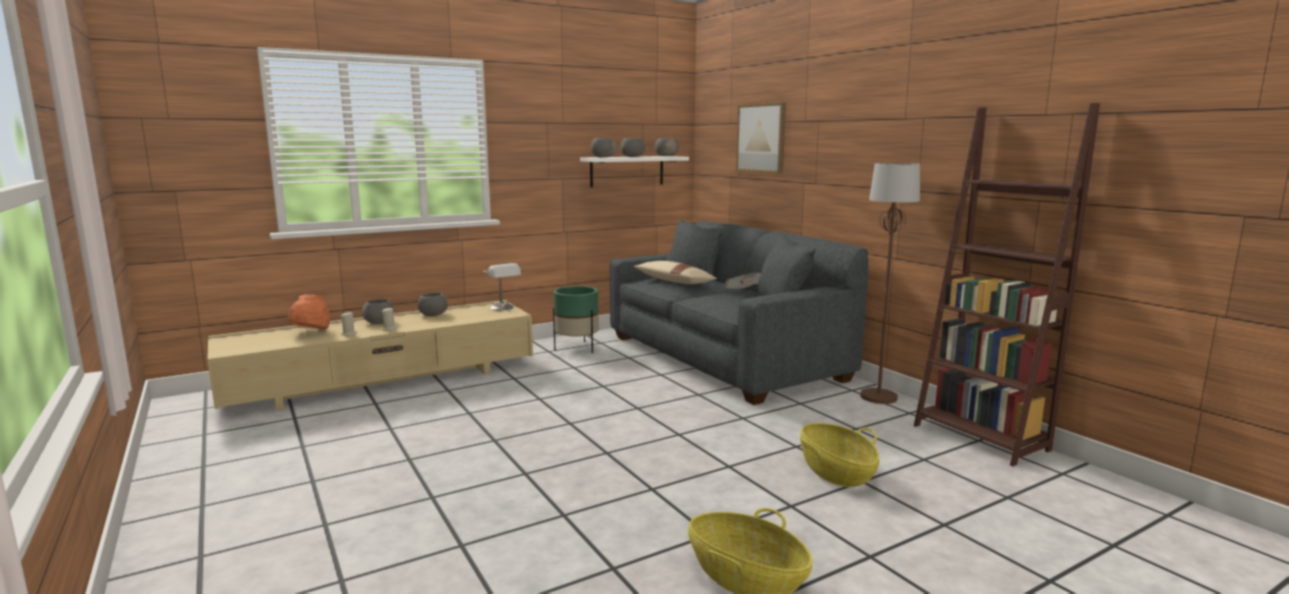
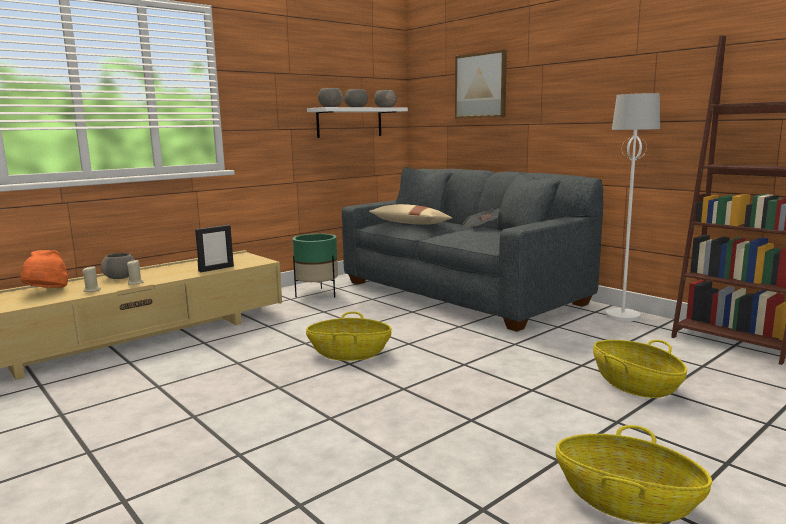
camera: 10 degrees left, 0 degrees up
grey bowl [417,293,448,316] -> none
white table lamp [483,263,522,311] -> none
brown floor lamp [860,163,920,404] -> white floor lamp [605,93,660,321]
none -> picture frame [195,225,234,272]
none -> basket [306,311,392,361]

